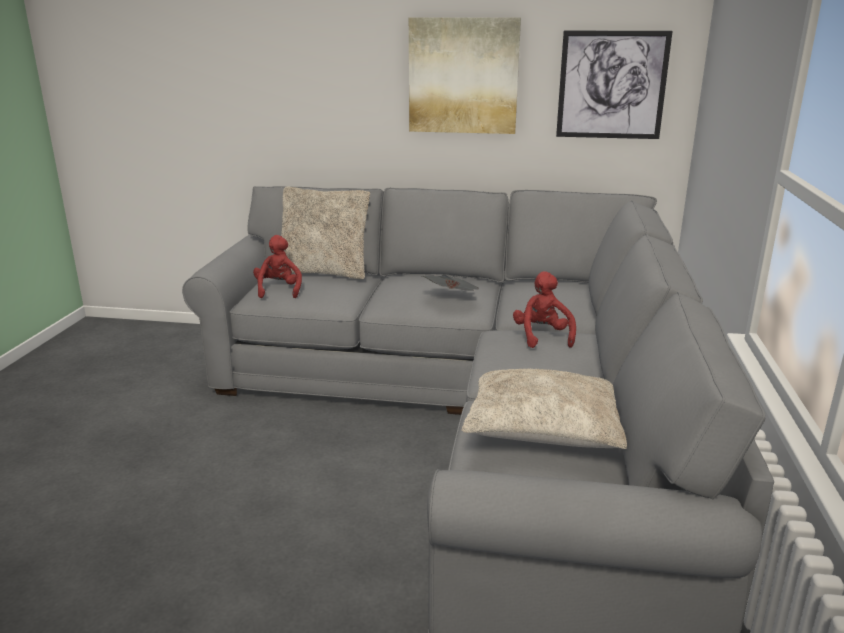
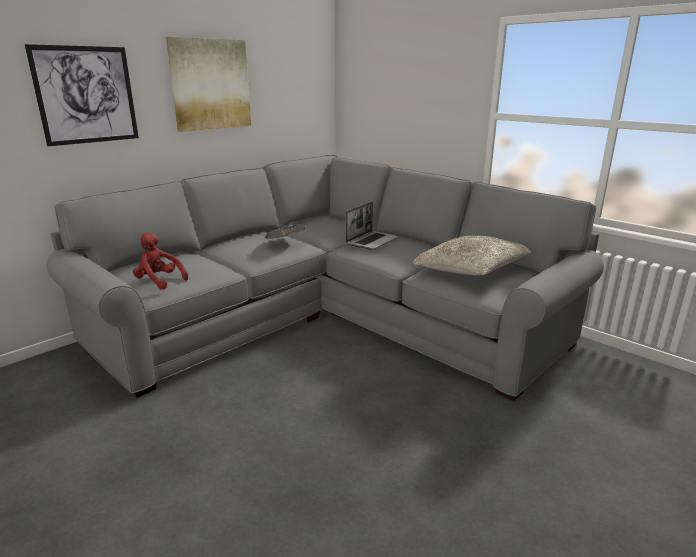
camera: 55 degrees left, 0 degrees up
beige pillow [281,186,370,279] -> none
red plush toy [513,271,576,348] -> laptop [346,202,399,250]
picture [556,31,673,139] -> picture moved to [25,44,139,146]

